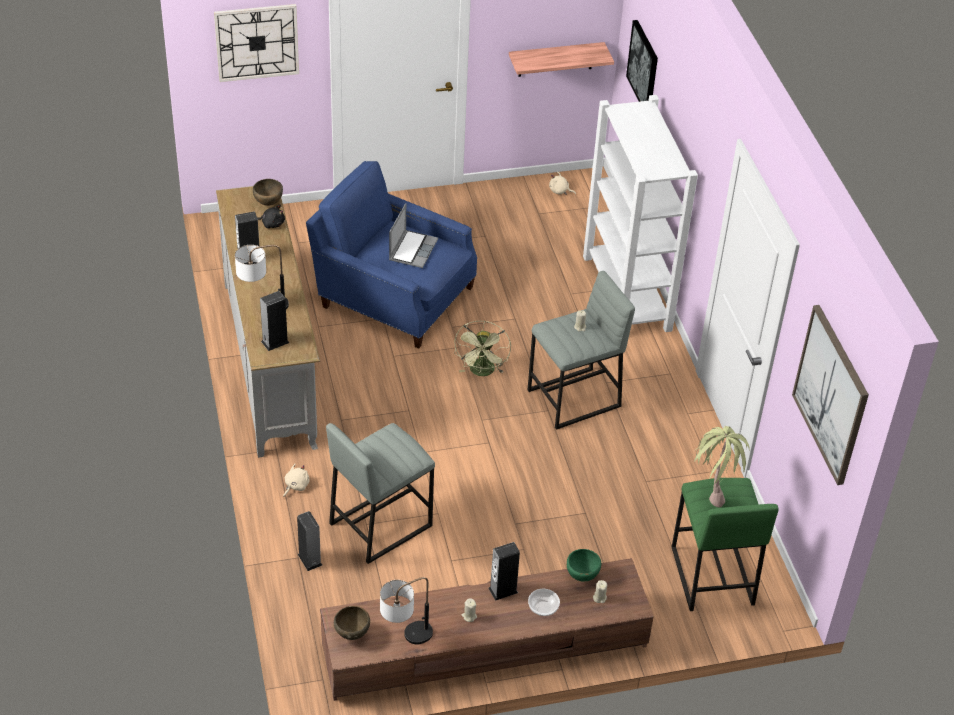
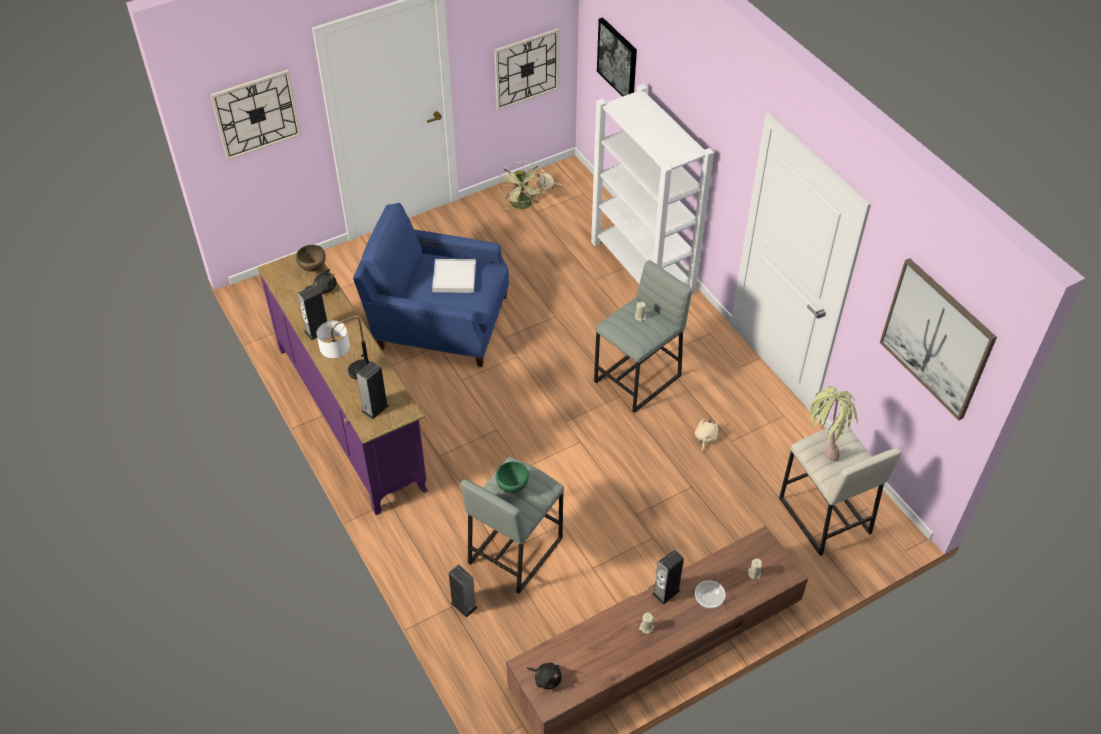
camera: 15 degrees left, 5 degrees up
grey cabinet [216,186,320,458] -> purple cabinet [257,252,428,515]
beige plush toy [283,464,309,497] -> beige plush toy moved to [695,419,718,451]
brown bowl [334,606,370,640] -> black plush toy [527,663,562,689]
table lamp [380,577,433,644] -> none
laptop [389,203,438,268] -> white tray [432,259,476,293]
green fan [454,321,511,376] -> green fan moved to [498,161,545,210]
shelf [509,42,614,77] -> wall clock [494,28,559,111]
green bowl [567,549,601,581] -> green bowl moved to [496,462,529,493]
green stool [672,478,779,611] -> beige stool [779,424,901,556]

